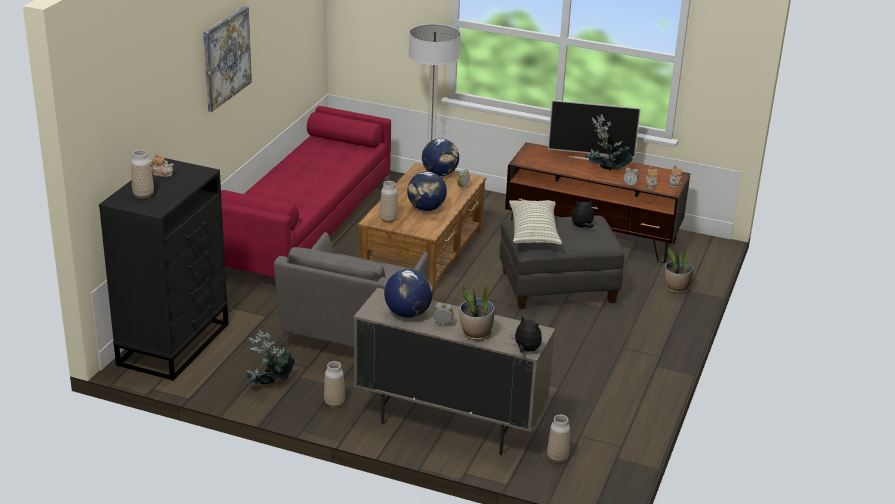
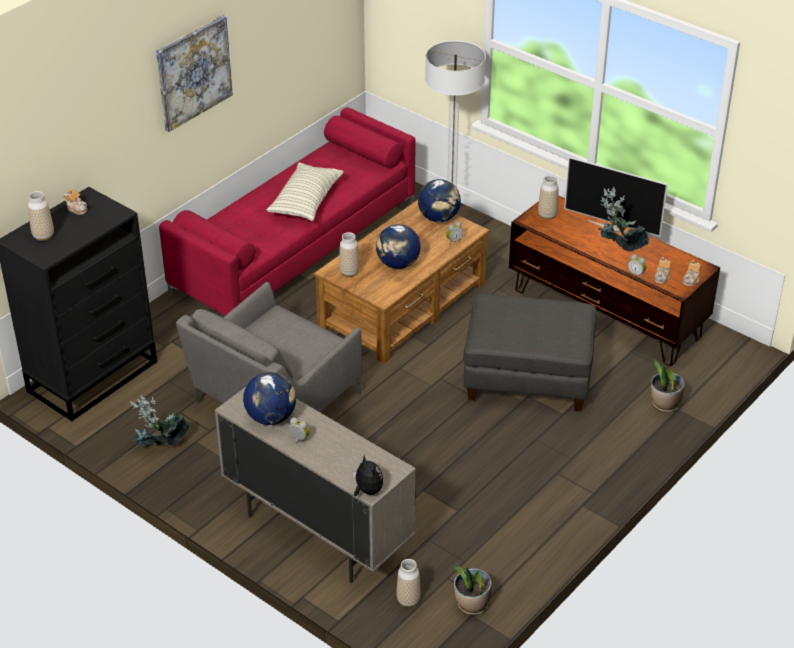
camera: 20 degrees right, 10 degrees up
vase [324,361,345,408] -> vase moved to [538,175,558,220]
potted plant [460,286,495,340] -> potted plant moved to [454,563,492,615]
pillow [509,200,562,245] -> pillow moved to [267,162,344,221]
plush toy [572,200,594,228] -> none

